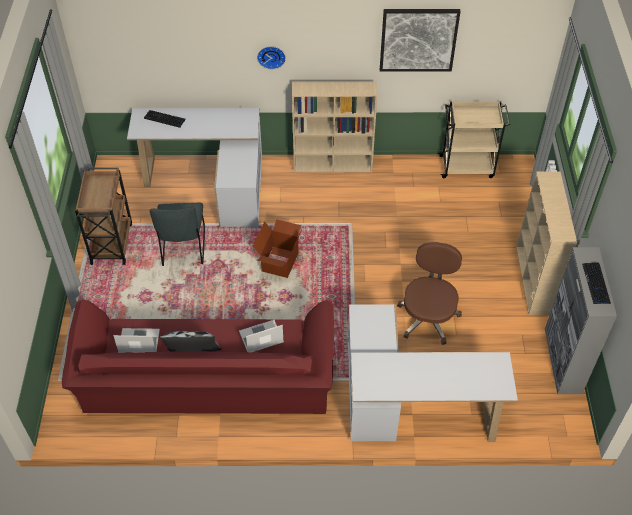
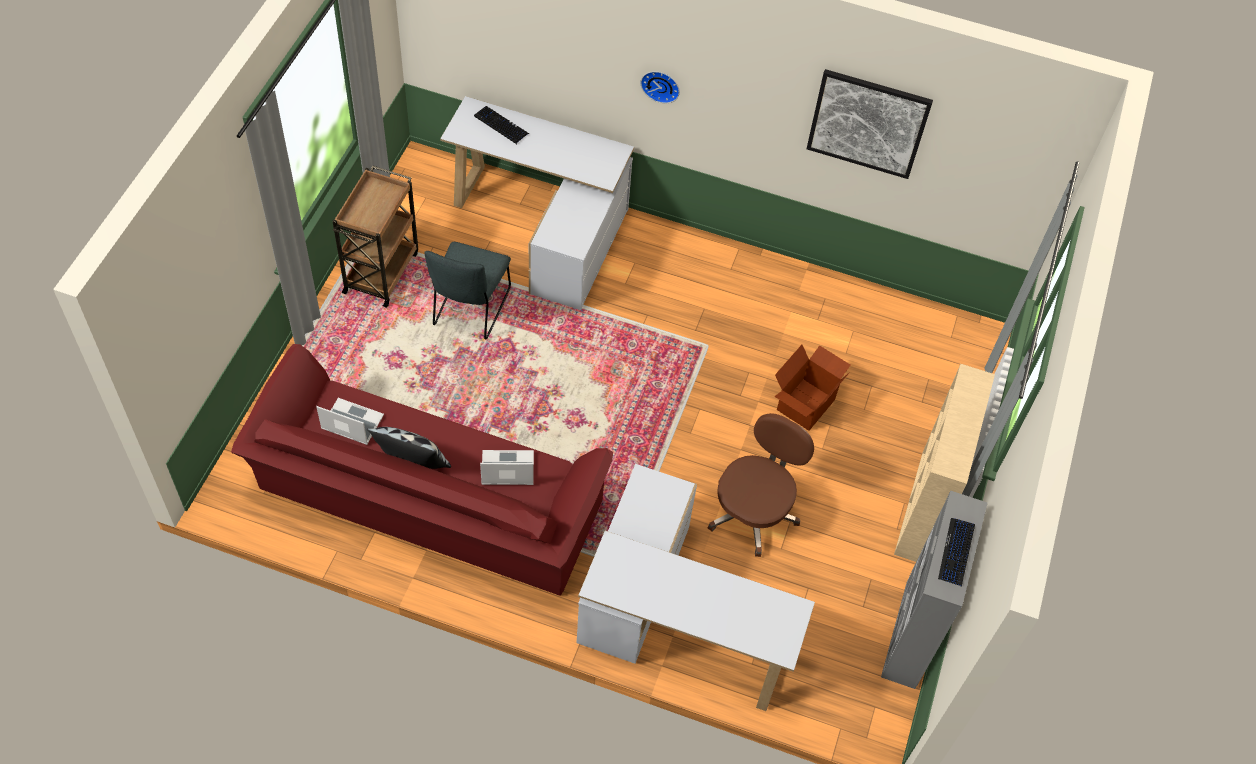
camera: 15 degrees right, 5 degrees up
cardboard box [253,219,302,278] -> cardboard box moved to [774,345,850,430]
beige bookcase [292,81,377,172] -> none
beige cart [438,101,510,178] -> none

